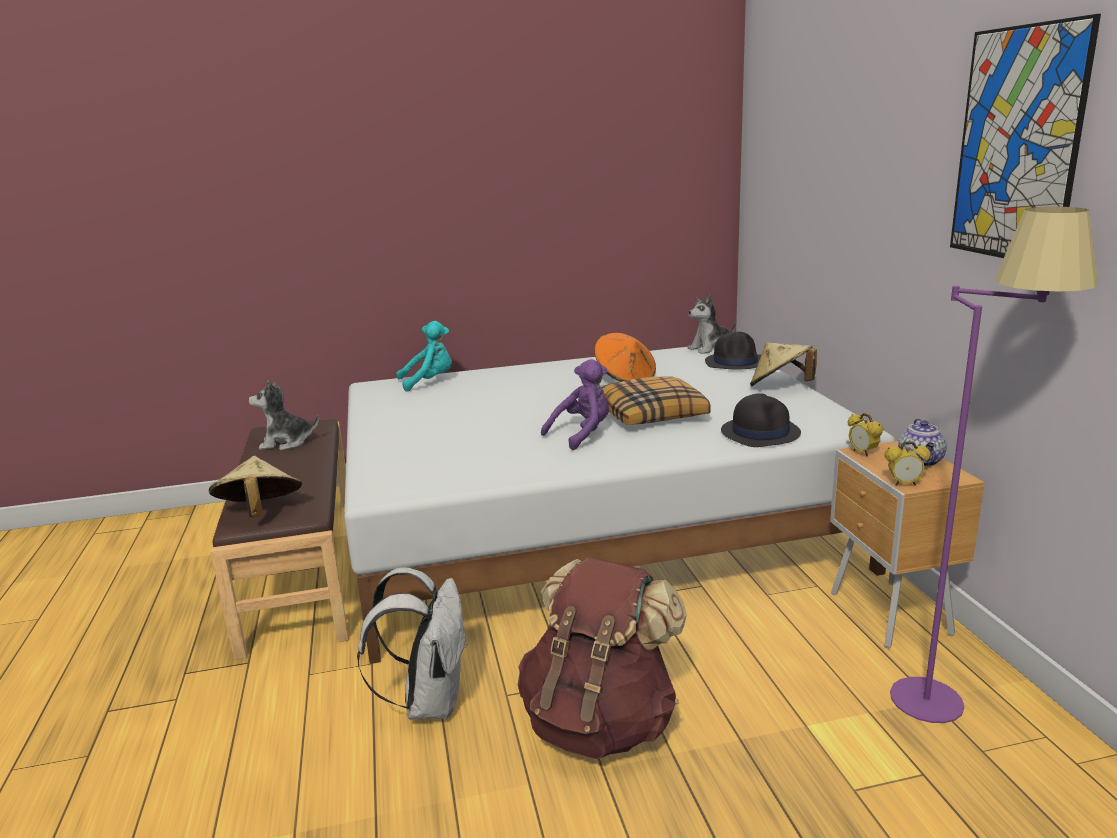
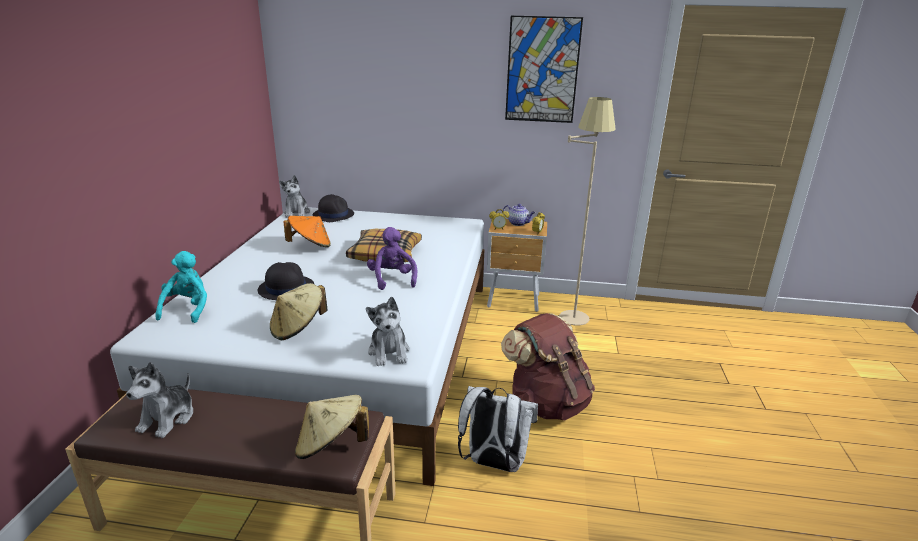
camera: 70 degrees left, 5 degrees up
black hat [721,393,801,447] -> black hat moved to [258,262,314,300]
beige hat [750,343,817,386] -> beige hat moved to [270,283,328,340]
purple floor lamp [890,207,1098,723] -> beige floor lamp [559,97,616,325]
none -> plush toy [366,297,410,366]

